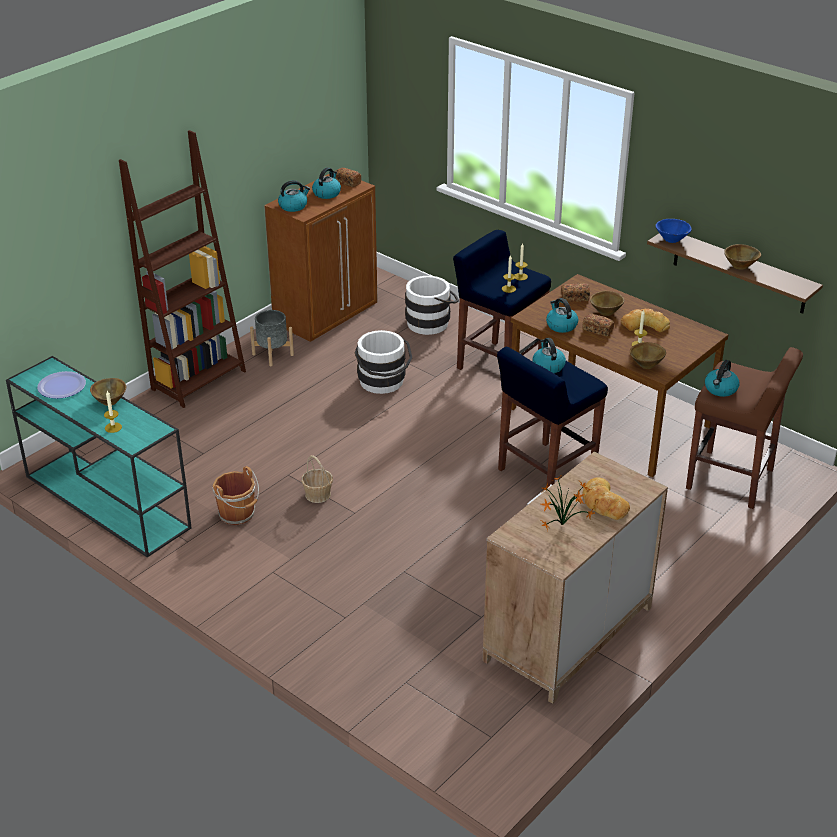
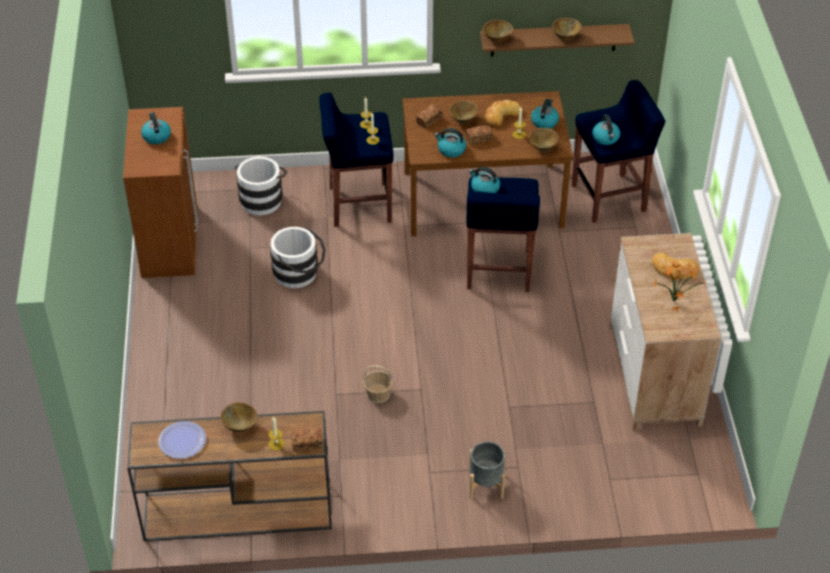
camera: 45 degrees left, 10 degrees up
turquoise console table [6,356,192,557] -> brown console table [127,411,332,541]
brown bookcase [119,130,246,408] -> none
brown bucket [213,466,259,525] -> none
grey planter [250,310,294,366] -> grey planter moved to [469,442,505,499]
kettle [278,180,310,212] -> kettle moved to [531,99,559,129]
bread [335,167,361,187] -> bread moved to [291,428,323,452]
blue bowl [655,219,692,243] -> brown bowl [483,20,513,43]
brown stool [686,347,803,509] -> blue stool [572,80,665,223]

